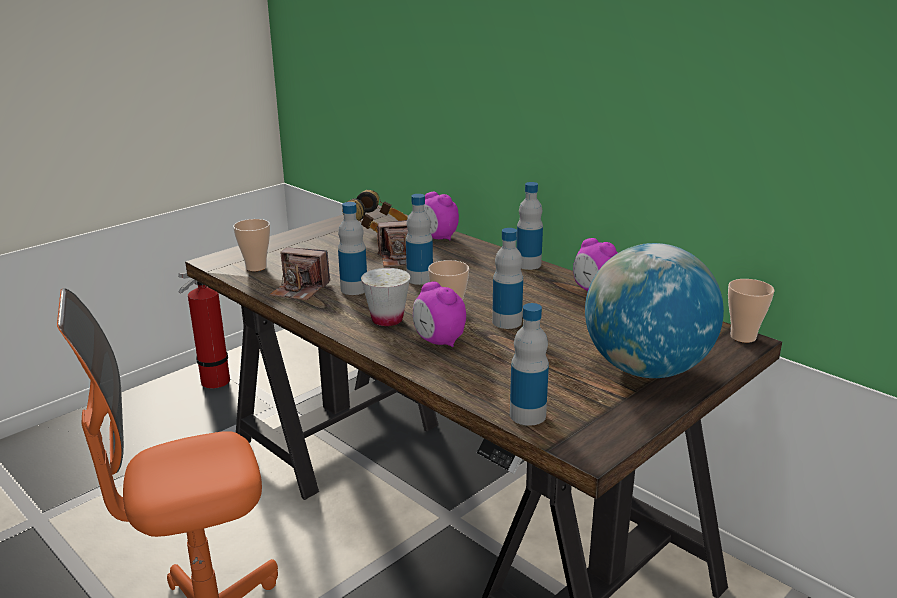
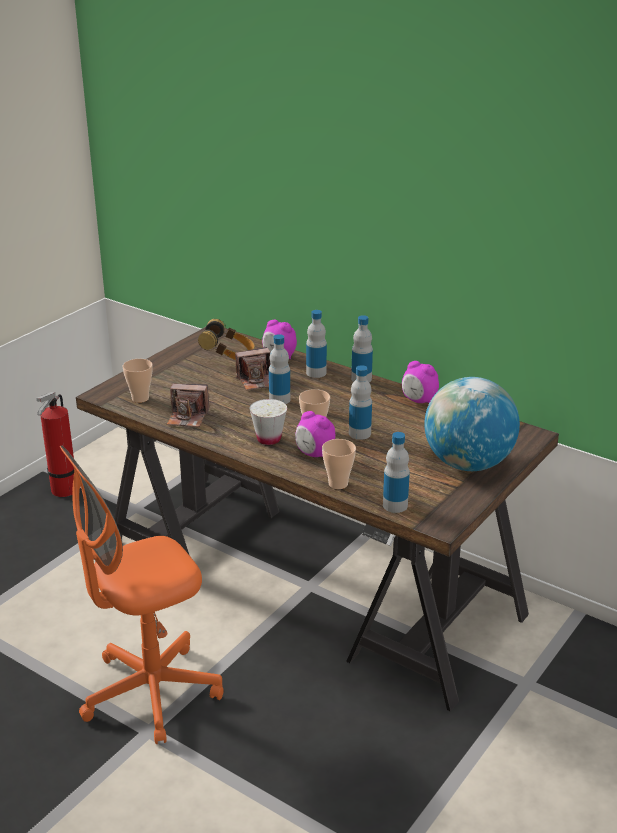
camera: 10 degrees left, 5 degrees up
bottle [338,202,367,295] -> bottle moved to [306,310,327,378]
cup [728,279,775,343] -> cup moved to [322,439,356,489]

